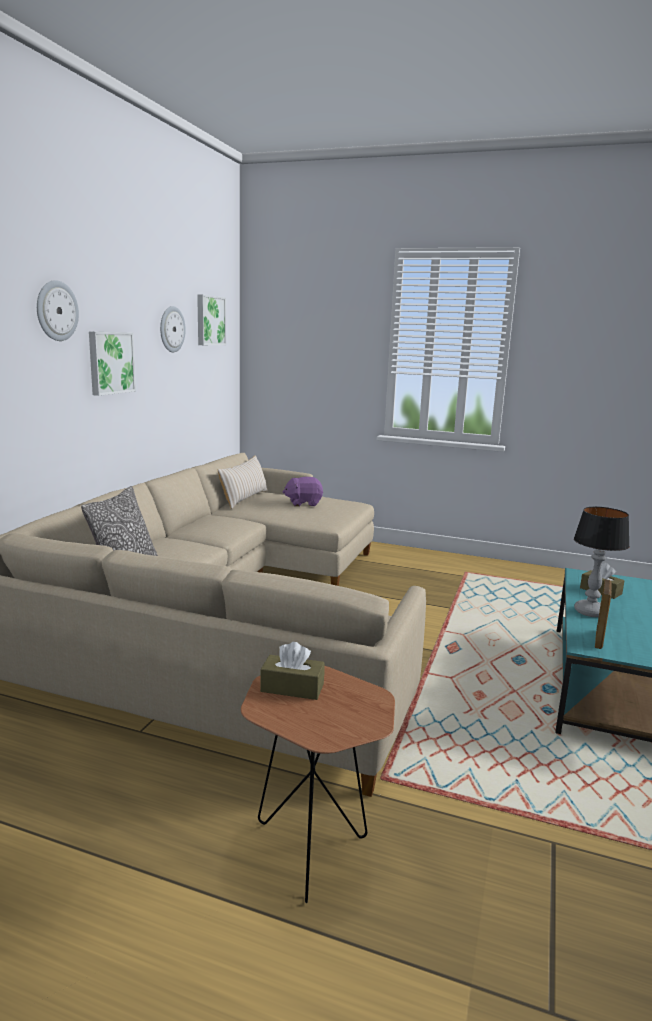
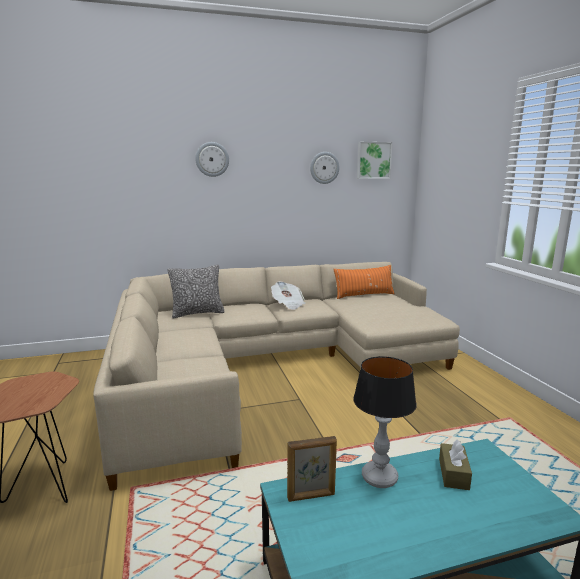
camera: 55 degrees right, 0 degrees up
picture [89,332,136,396] -> none
beige pillow [218,455,268,509] -> orange pillow [334,265,394,299]
brown tissue box [260,642,325,700] -> none
purple plush toy [283,477,323,506] -> none
none -> newspaper [271,281,306,310]

